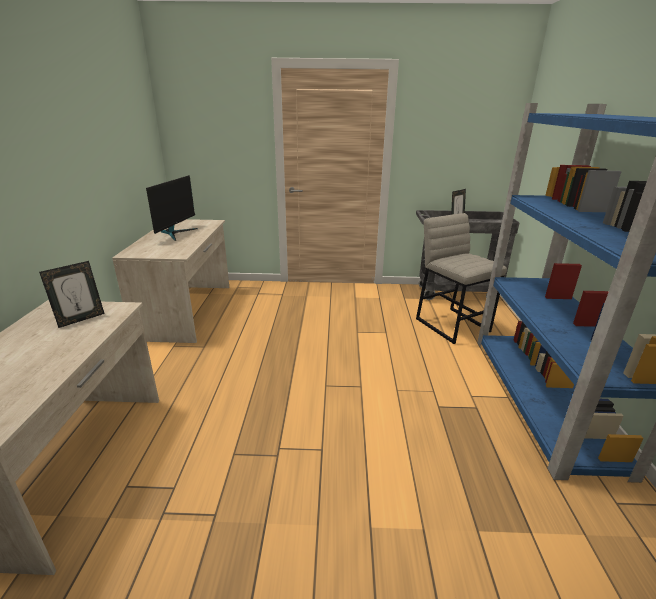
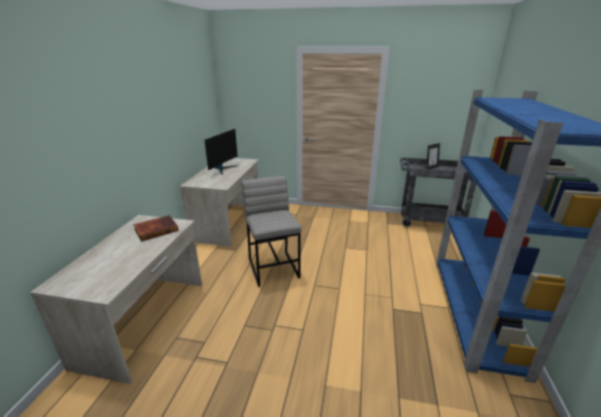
camera: 10 degrees right, 0 degrees up
picture frame [39,261,105,328] -> book [133,215,179,241]
grey chair [416,213,507,344] -> grey chair moved to [242,176,302,287]

